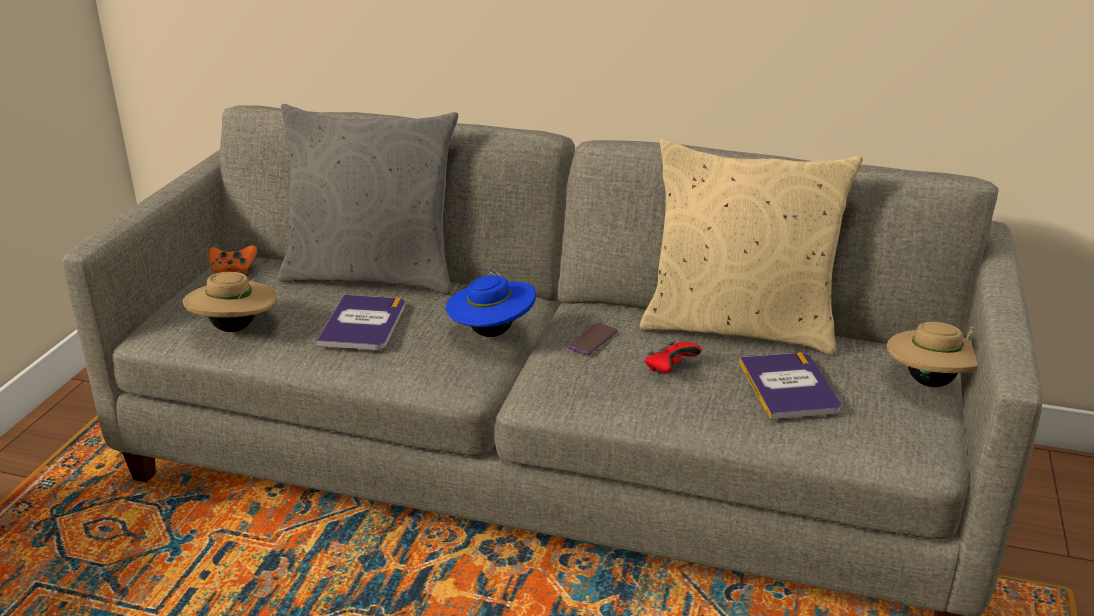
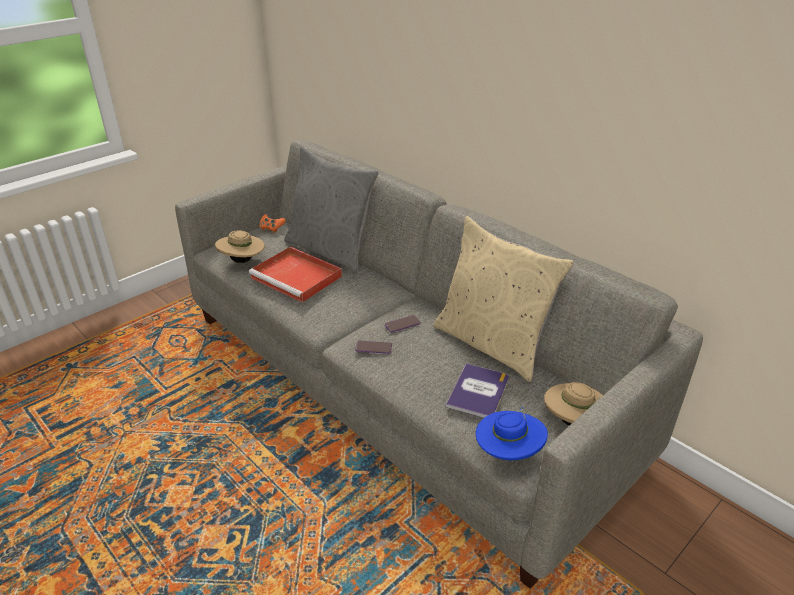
camera: 30 degrees right, 5 degrees up
book [316,295,405,350] -> red tray [249,246,342,302]
blue hat [446,267,536,337] -> blue hat moved to [476,407,548,460]
red game controller [645,342,702,373] -> none
none -> phone [355,341,392,354]

